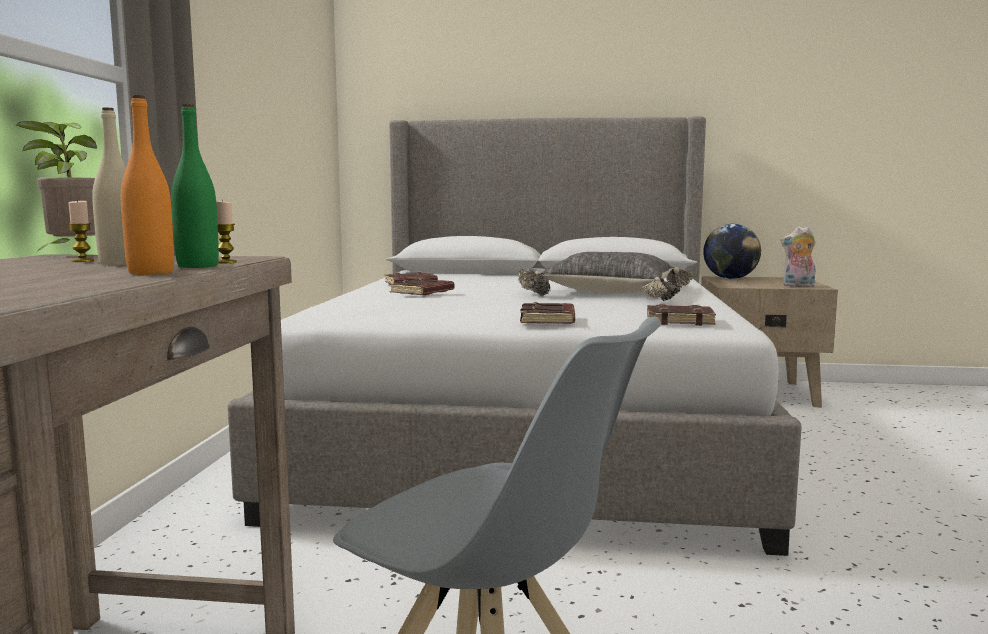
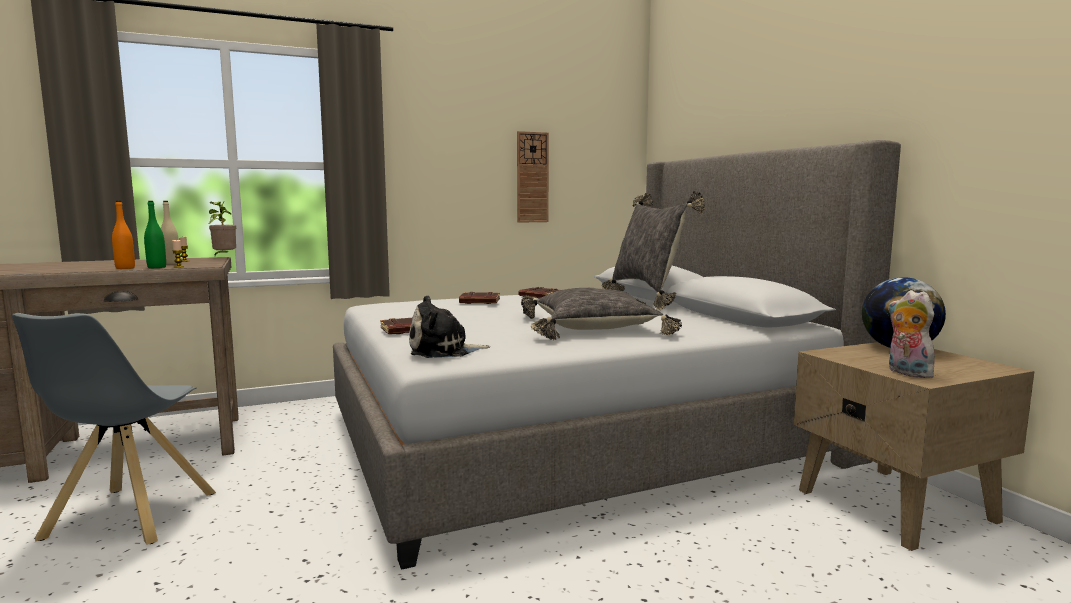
camera: 60 degrees right, 0 degrees up
brown book [647,304,716,326] -> plush toy [409,295,490,358]
none -> wall clock [517,131,549,223]
none -> pillow [601,191,705,310]

